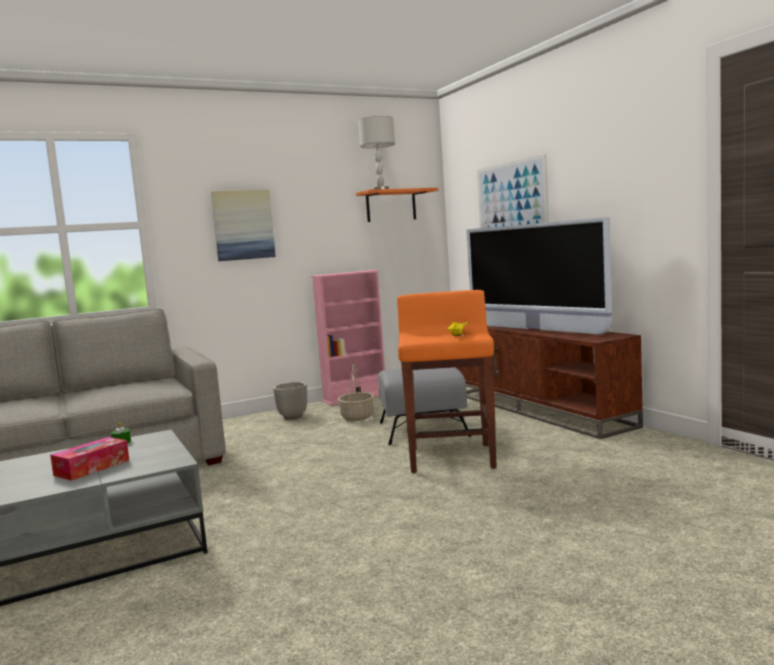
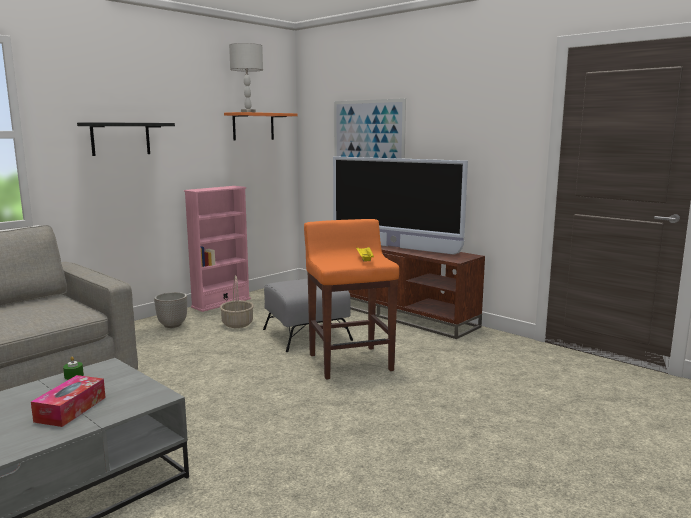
camera: 20 degrees left, 5 degrees up
picture [211,190,276,261] -> black shelf [77,122,175,156]

